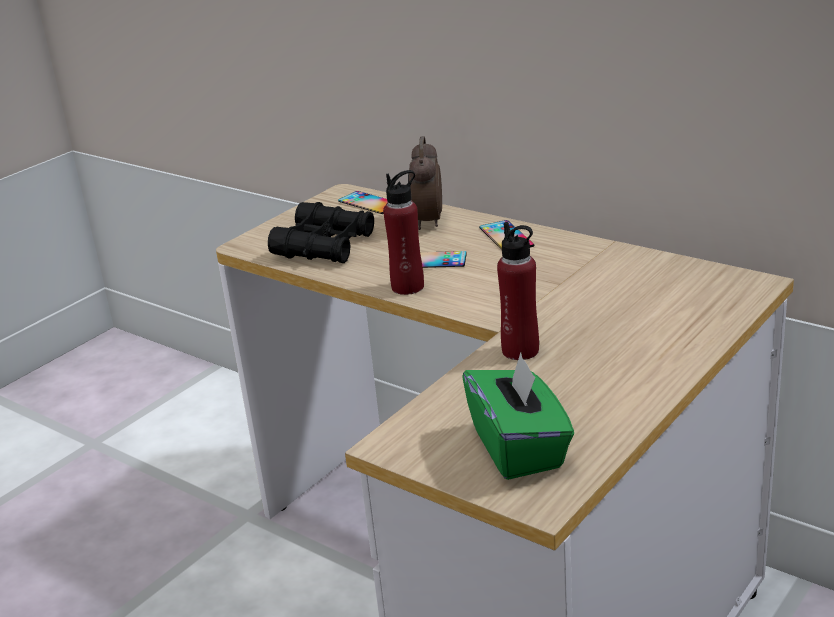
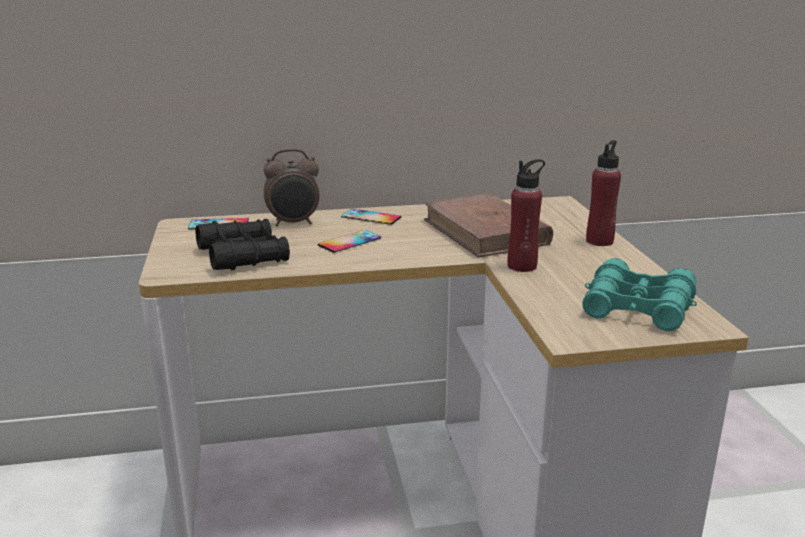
camera: 50 degrees left, 5 degrees down
red bottle [383,170,424,295] -> red bottle moved to [586,140,621,246]
alarm clock [408,136,442,230] -> alarm clock turned 60 degrees counterclockwise [264,149,319,227]
green tissue box [462,352,574,480] -> turquoise binoculars [582,258,697,331]
none -> brown book [424,194,553,257]

